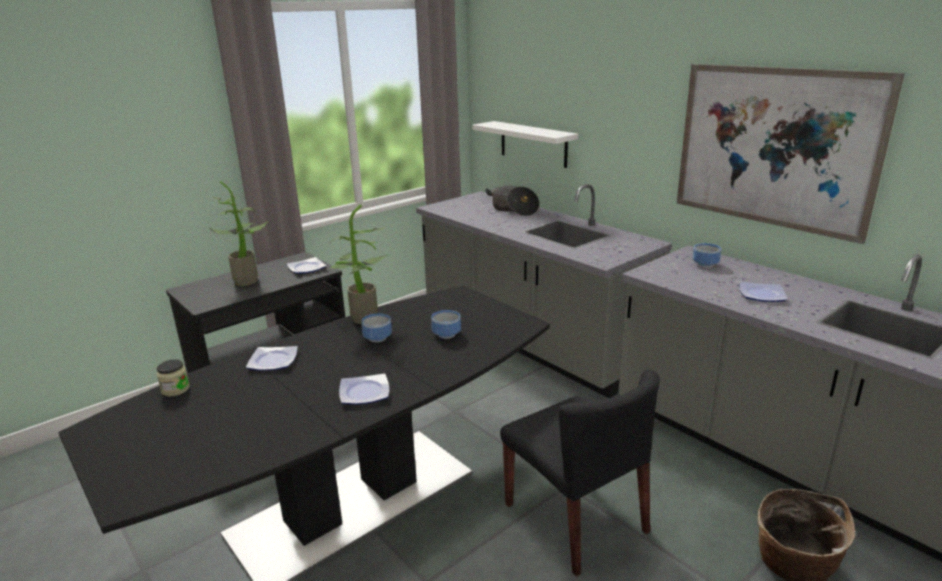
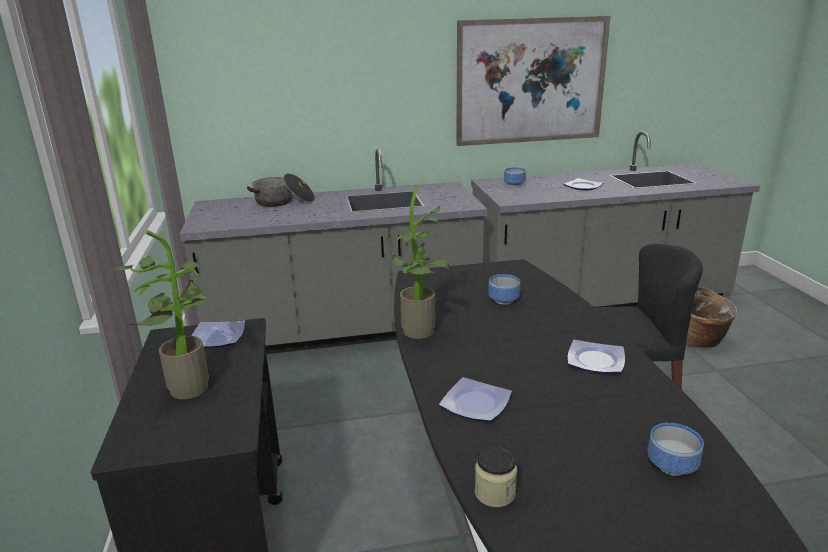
camera: 60 degrees left, 0 degrees up
bowl [361,314,392,342] -> bowl moved to [647,423,704,476]
white shelf [472,121,578,168] -> none

